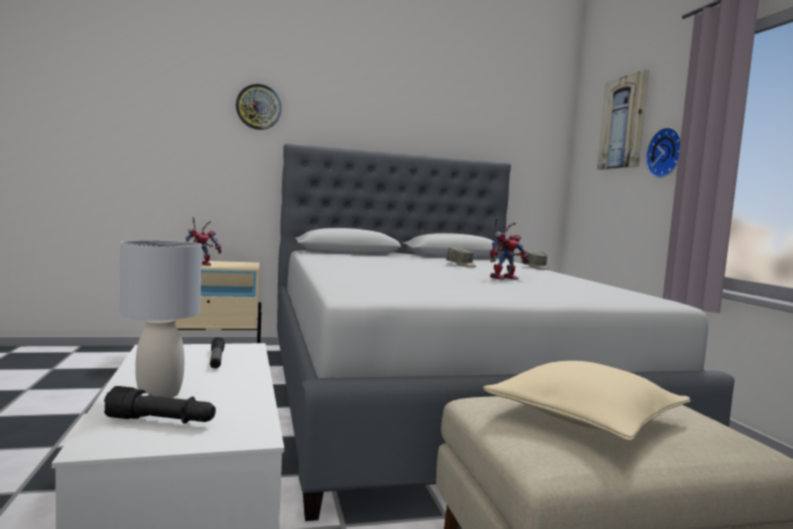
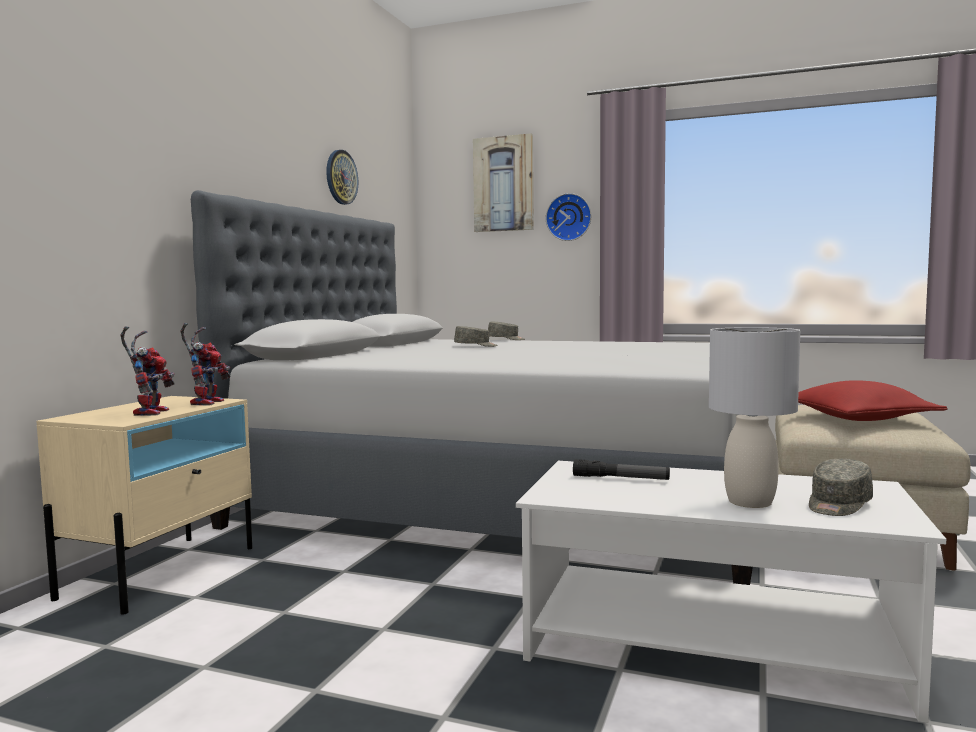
camera: 55 degrees left, 0 degrees up
black flashlight [104,386,216,424] -> grey cap [809,459,873,516]
wall clock [236,84,282,130] -> wall clock moved to [326,150,358,205]
beige pillow [483,361,691,441] -> red pillow [798,380,948,421]
toy robot [490,217,530,280] -> toy robot moved to [180,323,231,405]

